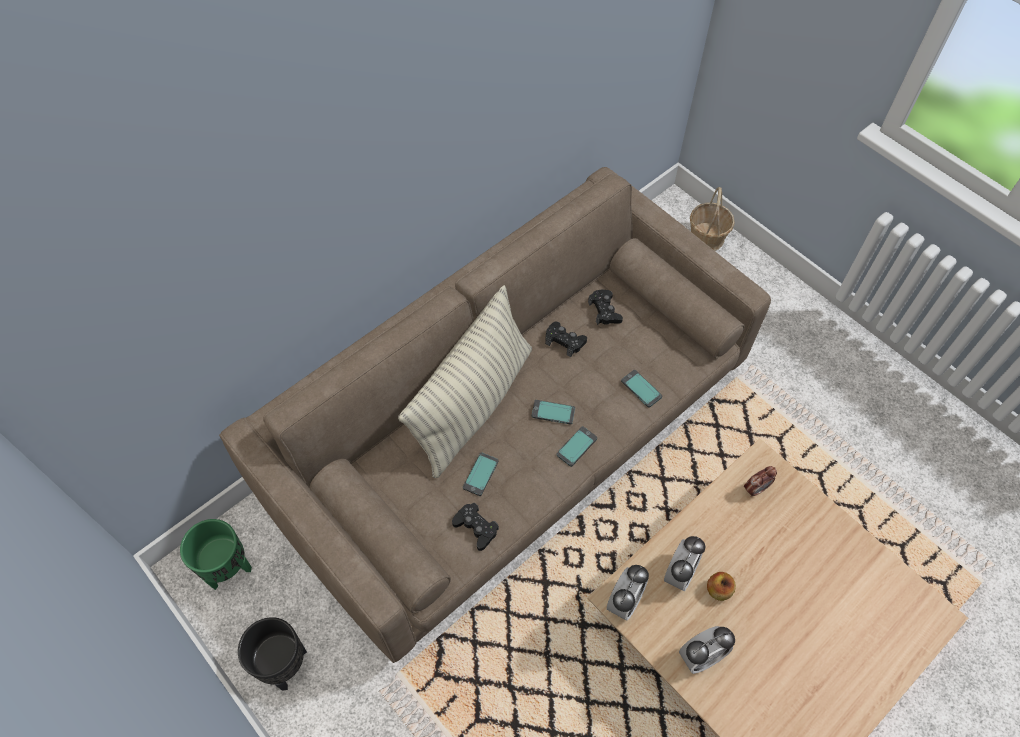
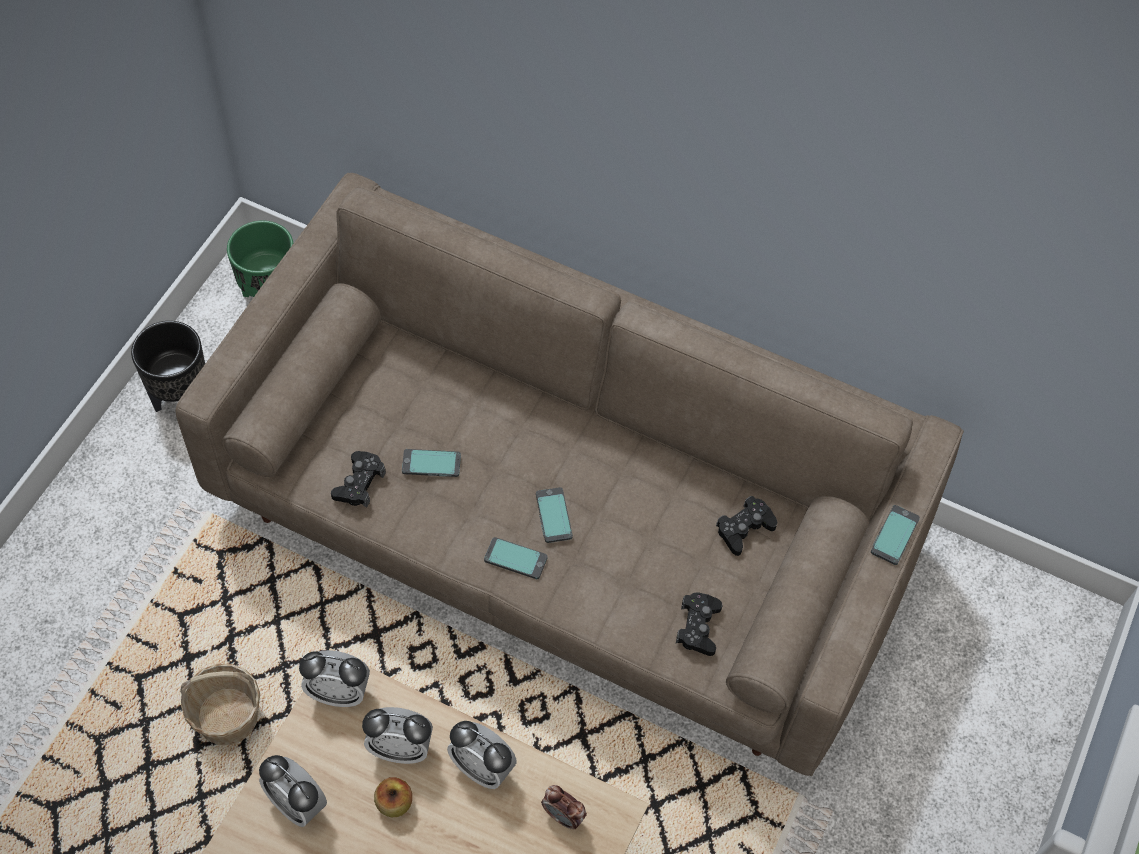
camera: 65 degrees right, 0 degrees up
pillow [398,285,532,478] -> none
black game controller [545,321,587,357] -> black game controller moved to [676,592,722,656]
phone [621,370,662,408] -> phone moved to [871,505,920,565]
basket [690,187,735,251] -> basket moved to [180,664,260,745]
none -> alarm clock [447,721,517,789]

